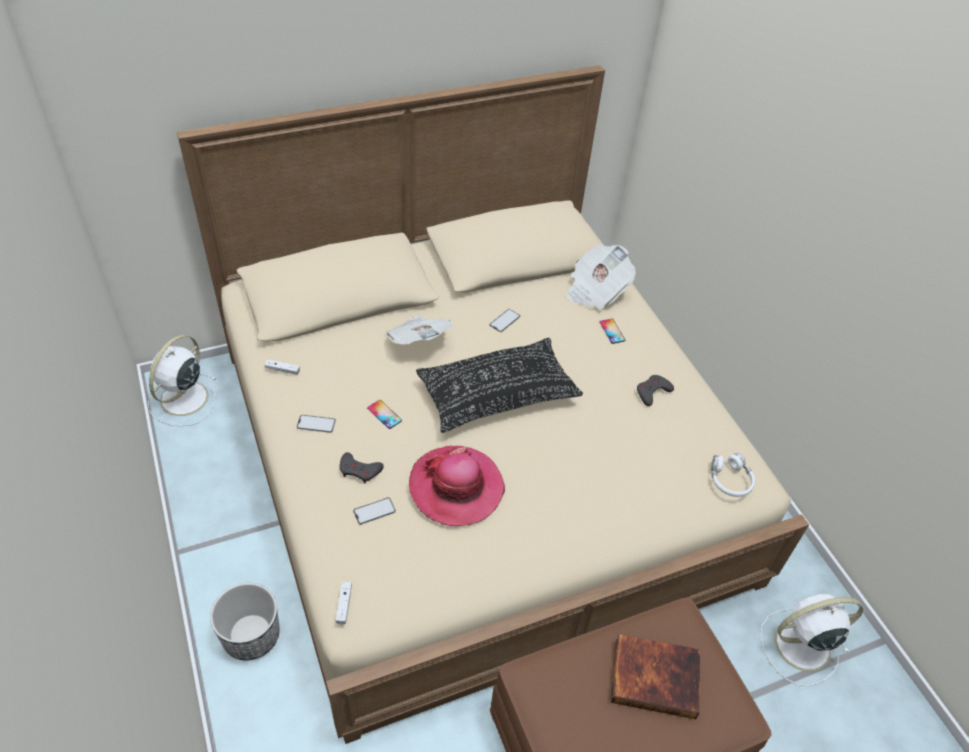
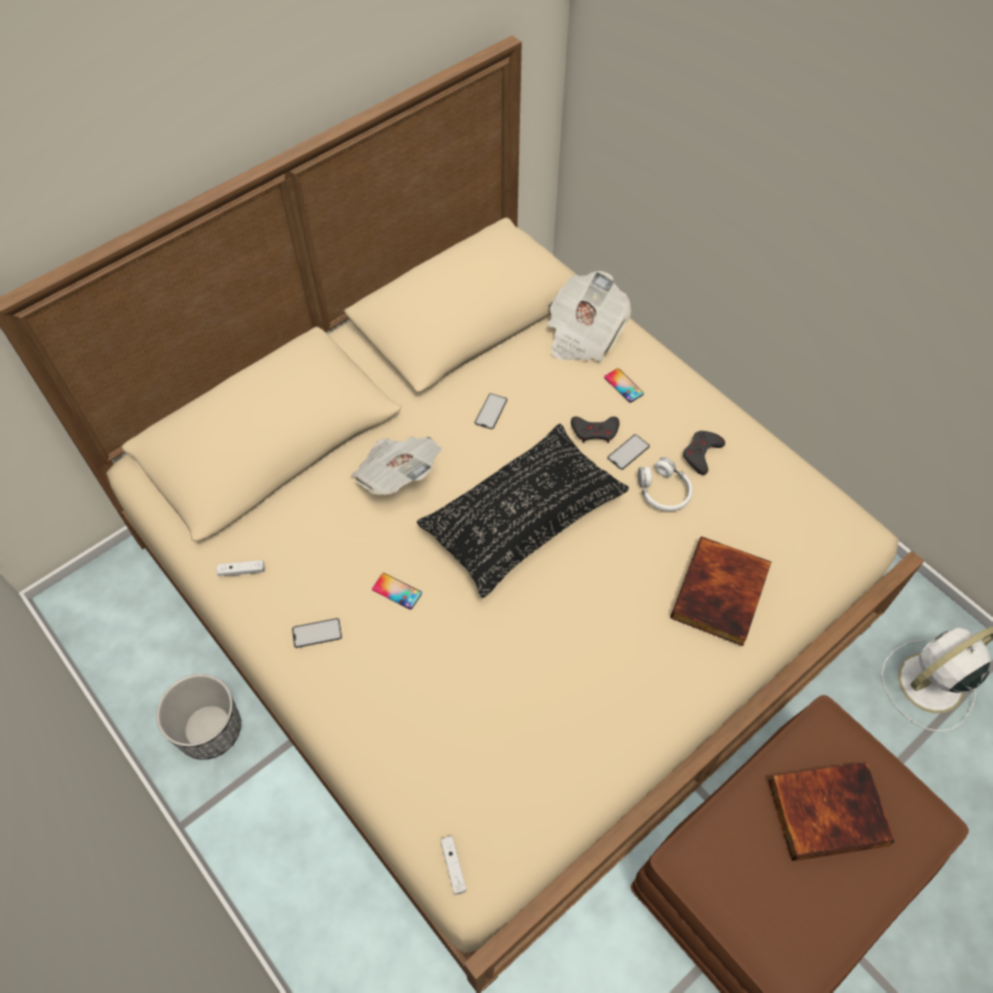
camera: 15 degrees left, 10 degrees up
white fan [148,335,217,426] -> none
planter [210,583,280,661] -> planter moved to [156,674,241,760]
grey game controller [340,452,384,483] -> grey game controller moved to [571,416,619,443]
phone [353,497,396,525] -> phone moved to [607,434,650,470]
hat [409,446,505,526] -> none
white headphones [711,453,755,497] -> white headphones moved to [638,457,693,511]
none -> book [670,536,771,646]

